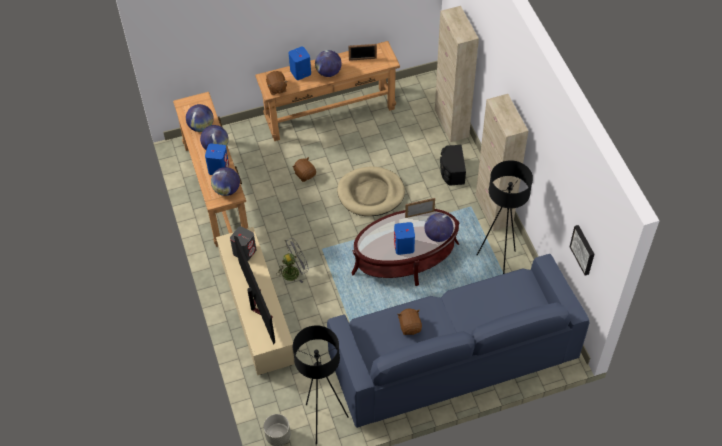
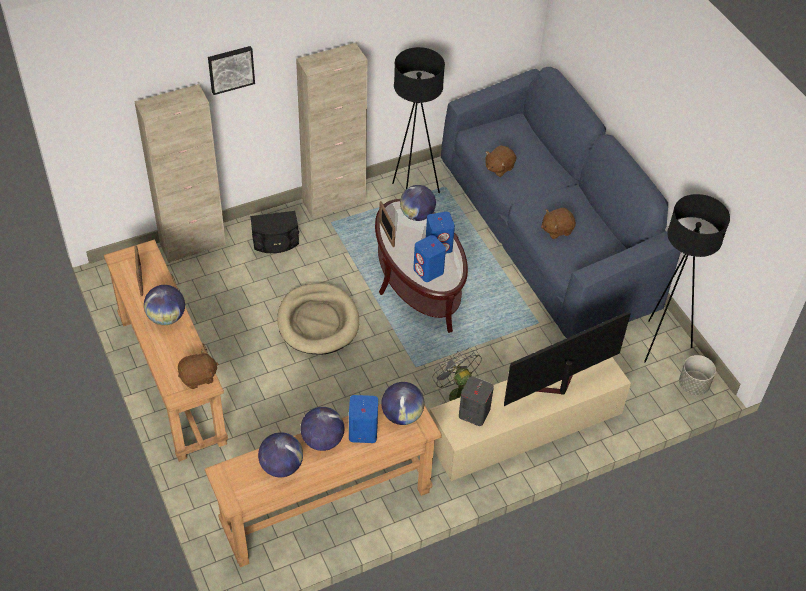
camera: 100 degrees left, 5 degrees down
blue speaker [289,47,311,80] -> blue speaker moved to [413,235,446,282]
brown plush toy [292,157,316,182] -> brown plush toy moved to [485,145,517,177]
picture [570,225,594,275] -> picture moved to [208,46,255,95]

